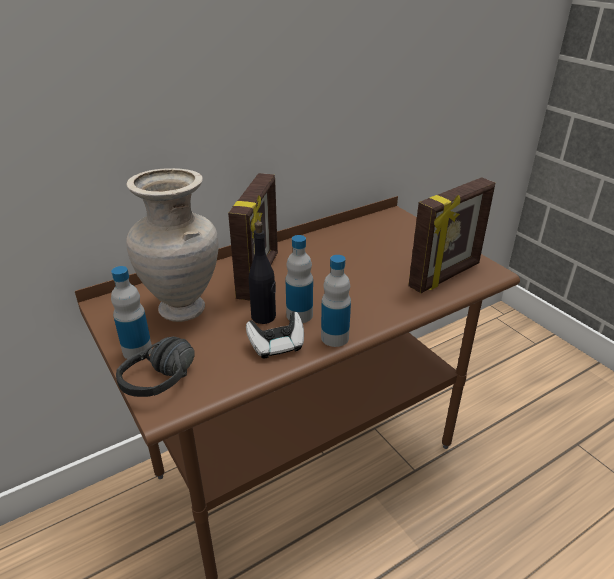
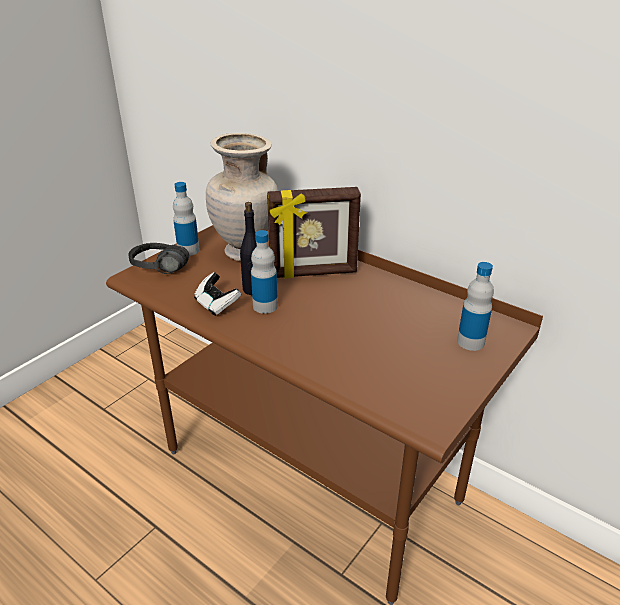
camera: 70 degrees right, 0 degrees up
bottle [321,255,351,347] -> bottle moved to [457,262,494,351]
picture frame [408,177,495,293] -> none

